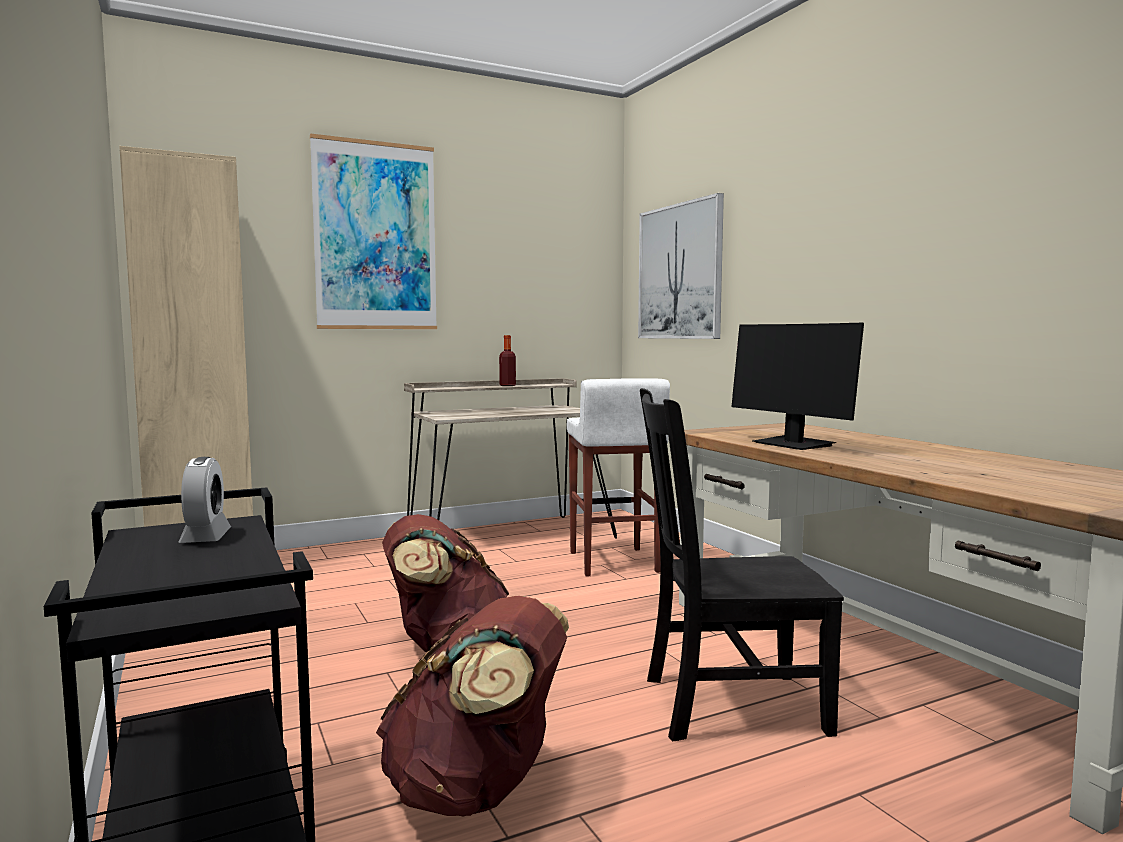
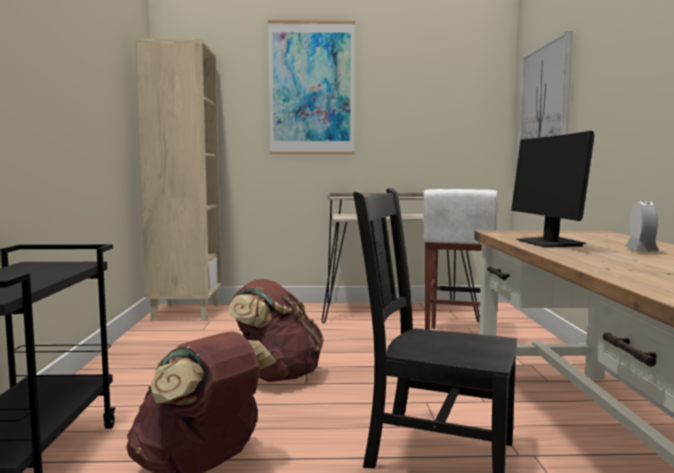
camera: 25 degrees right, 0 degrees up
alarm clock [178,457,231,543] -> alarm clock moved to [625,201,660,252]
bottle [499,335,516,386] -> none

